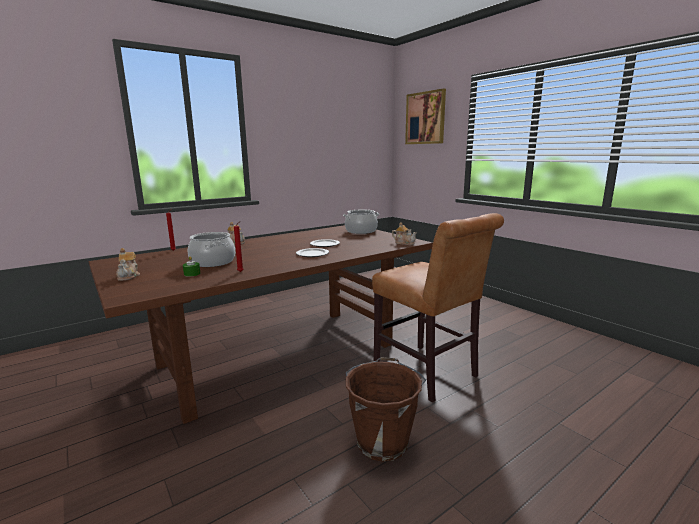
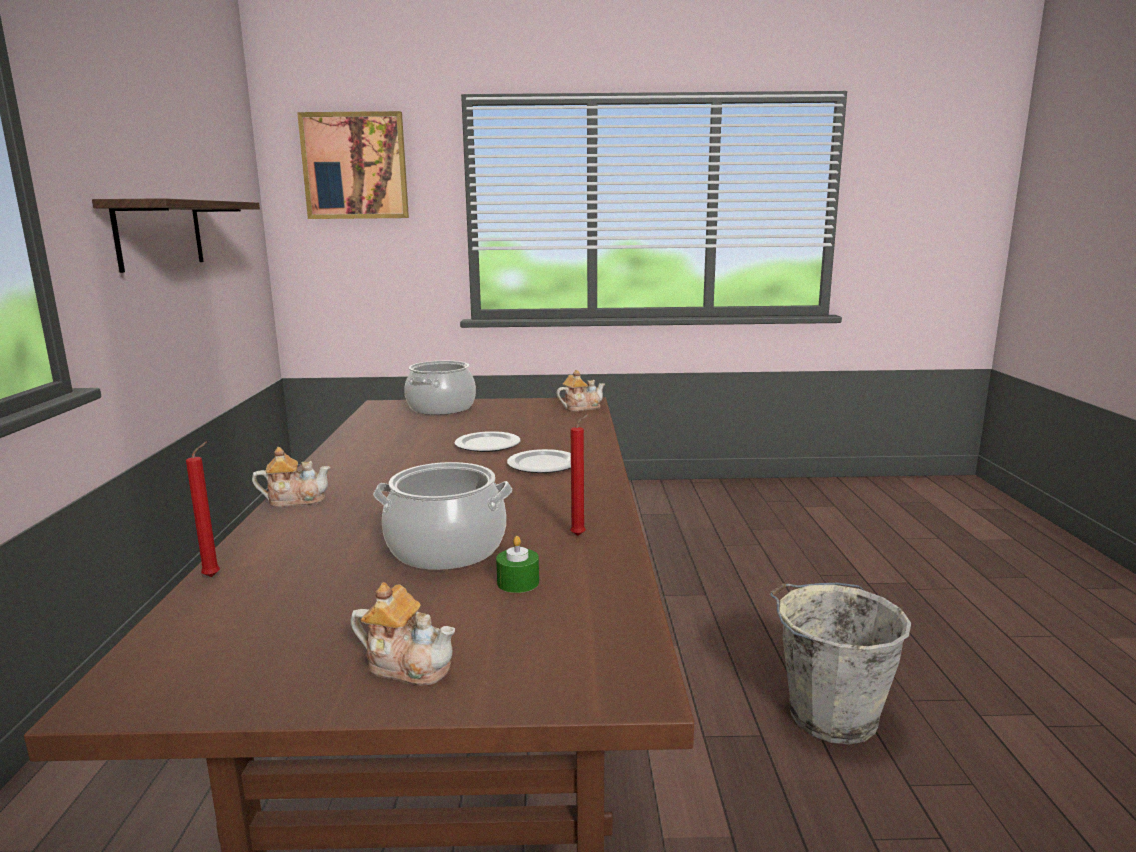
camera: 55 degrees left, 0 degrees up
brown bucket [346,357,426,462] -> grey bucket [769,583,911,745]
brown chair [372,213,504,402] -> none
none -> shelf [92,198,260,273]

